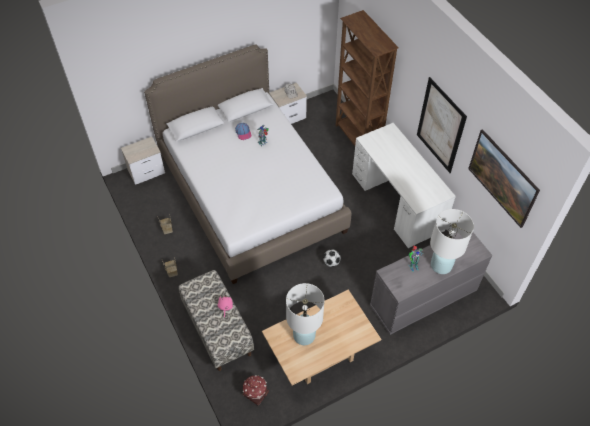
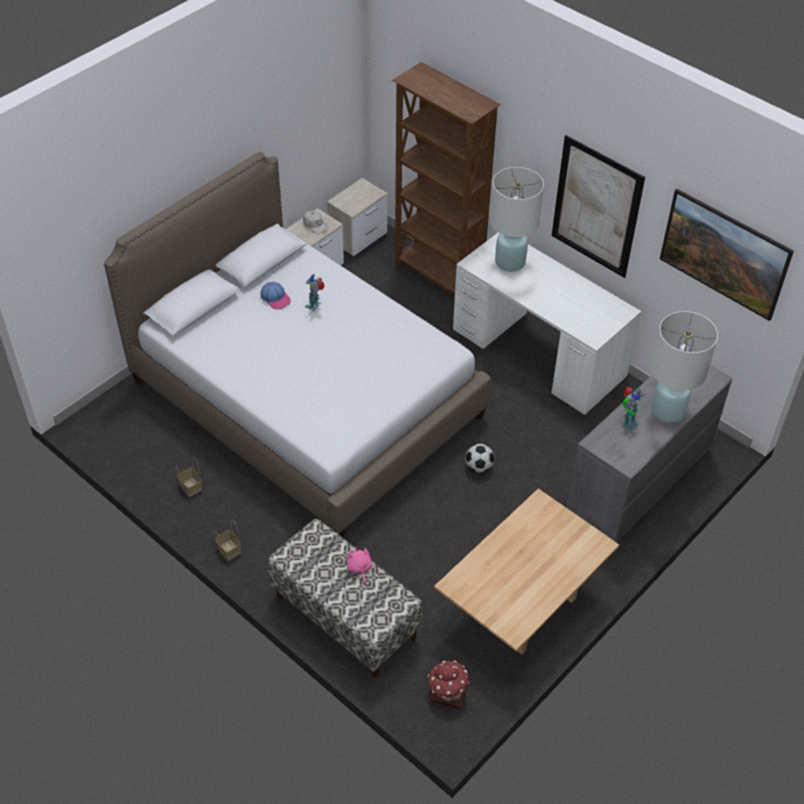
camera: 20 degrees left, 5 degrees down
nightstand [121,137,165,185] -> nightstand moved to [327,178,388,256]
white table lamp [286,283,324,345] -> white table lamp moved to [490,167,544,272]

